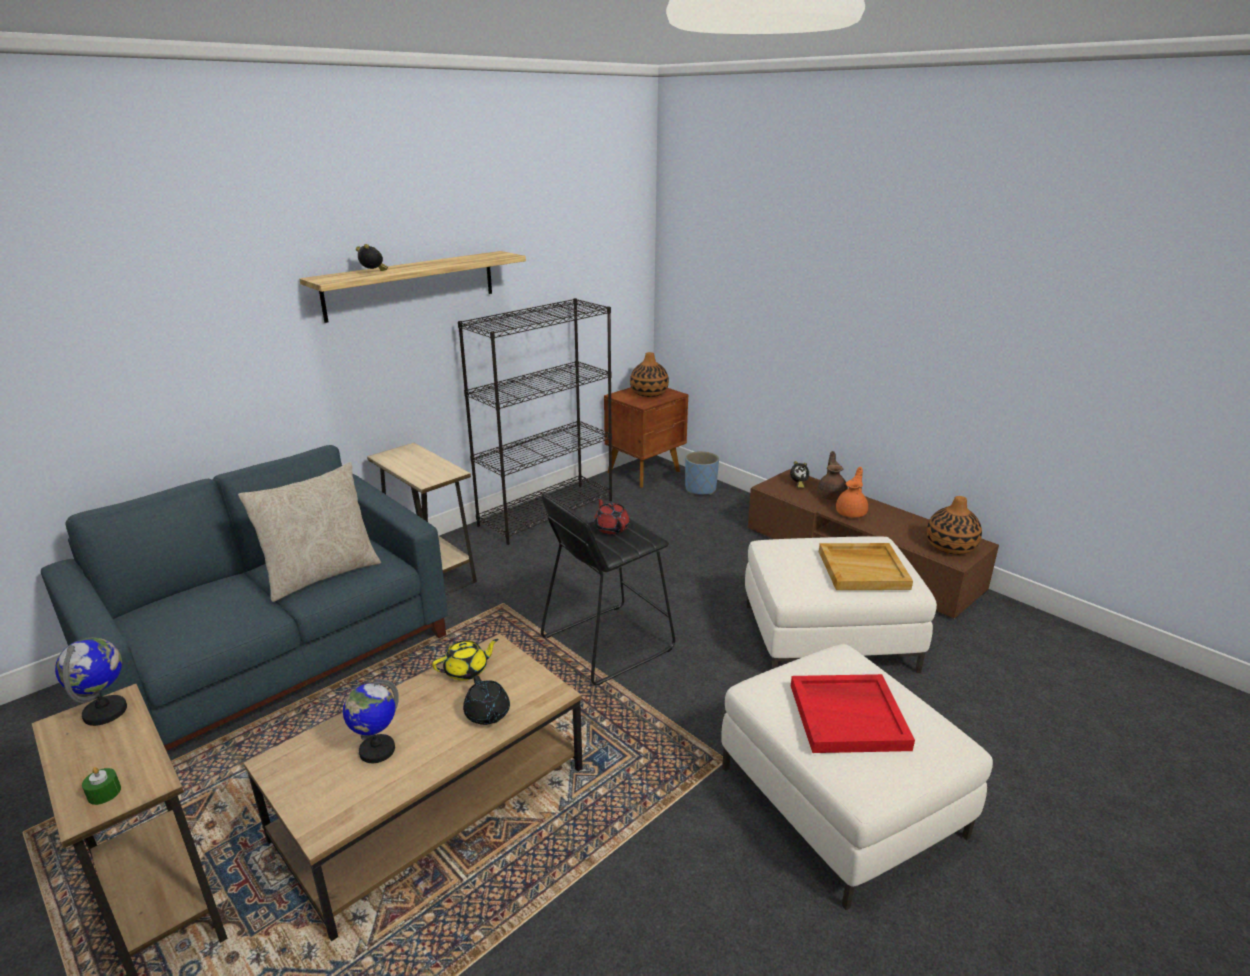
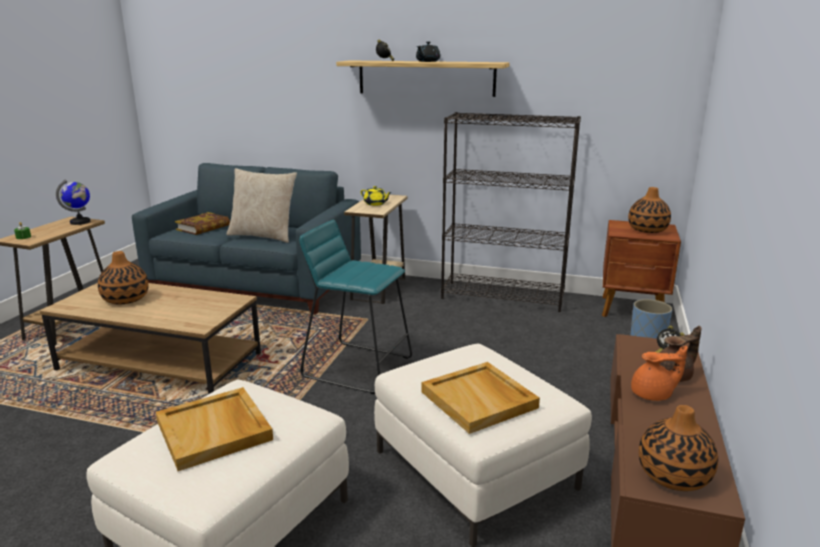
camera: 60 degrees right, 5 degrees down
globe [343,679,399,763] -> vase [98,251,149,305]
yellow teapot [432,639,499,681] -> yellow teapot moved to [361,186,392,206]
black teapot [463,675,510,725] -> black teapot moved to [416,42,440,62]
black stool [541,493,675,685] -> turquoise stool [299,220,412,394]
red teapot [594,497,630,534] -> none
red tray [791,674,915,753] -> beige tray [156,387,273,471]
none -> book [175,212,230,235]

